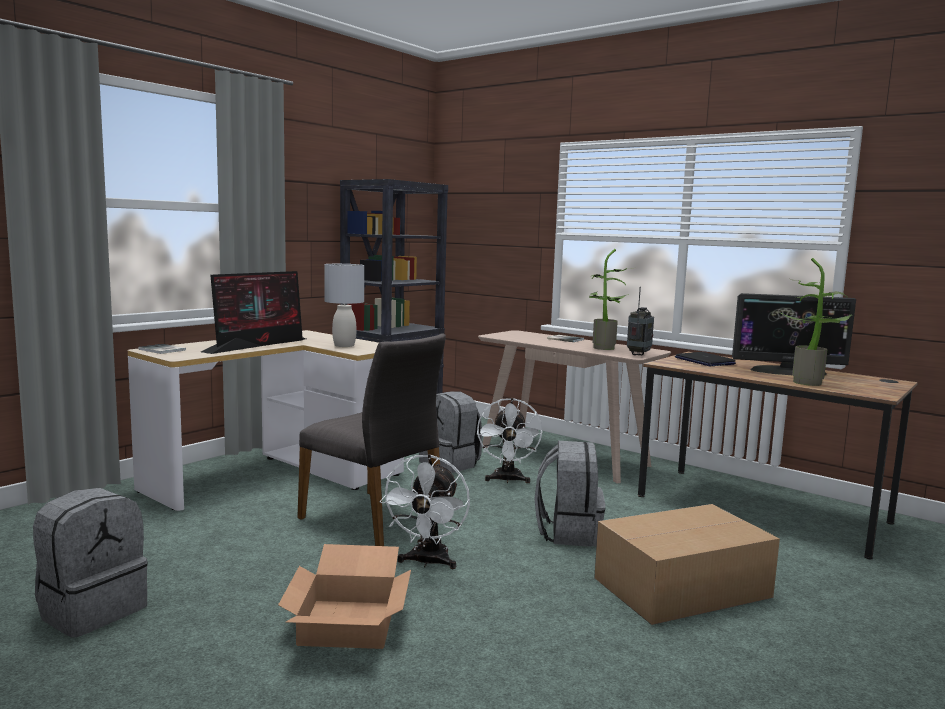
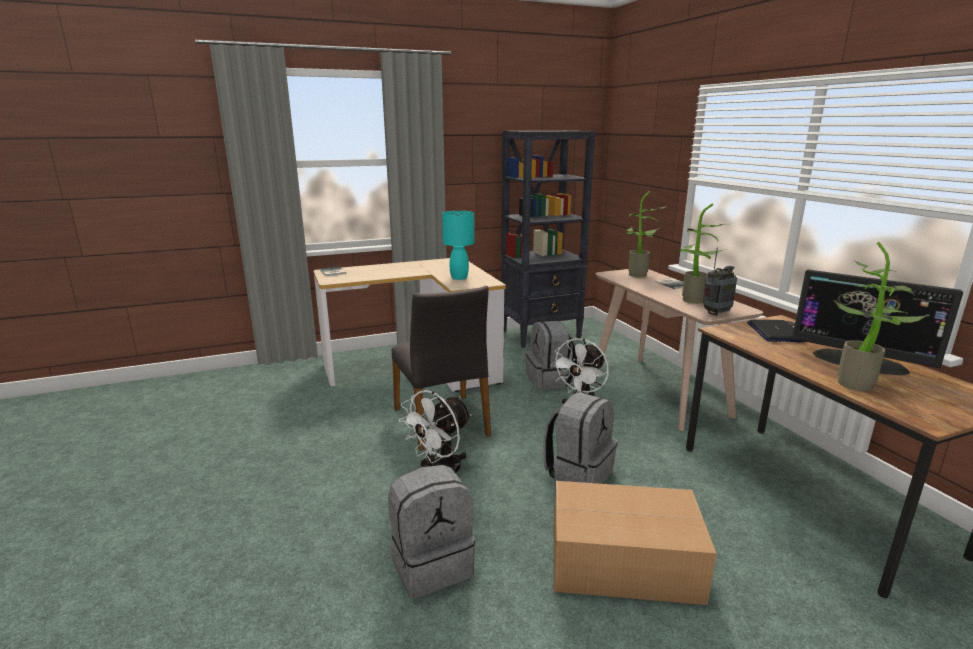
camera: 30 degrees right, 10 degrees up
grey backpack [33,488,148,637] -> grey backpack moved to [388,465,475,599]
monitor [201,271,306,354] -> none
cardboard box [278,544,411,649] -> none
grey table lamp [325,264,364,347] -> turquoise table lamp [442,211,475,280]
none -> potted plant [627,191,667,277]

